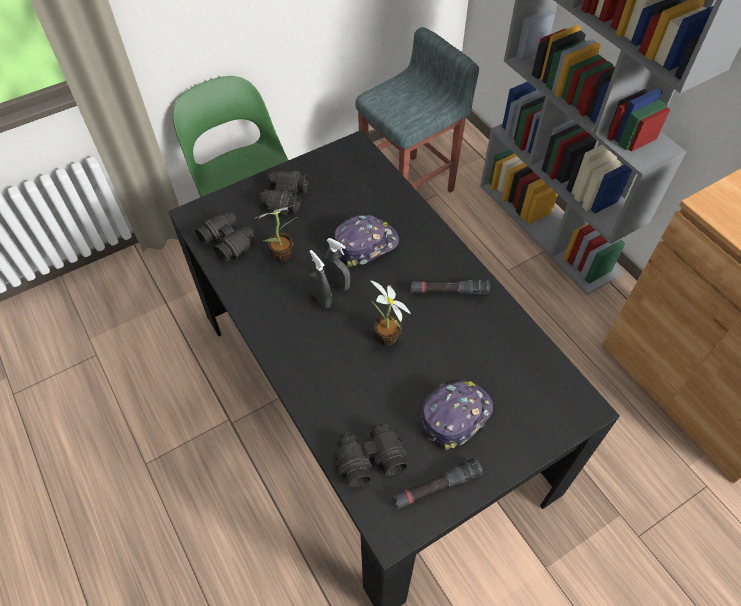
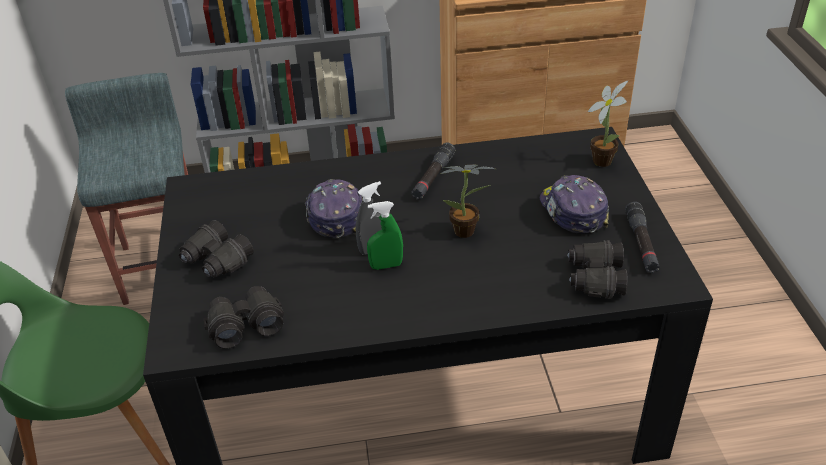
camera: 65 degrees left, 15 degrees down
potted plant [254,205,297,262] -> potted plant moved to [588,81,628,167]
grey spray bottle [309,250,332,308] -> green spray bottle [367,201,403,270]

